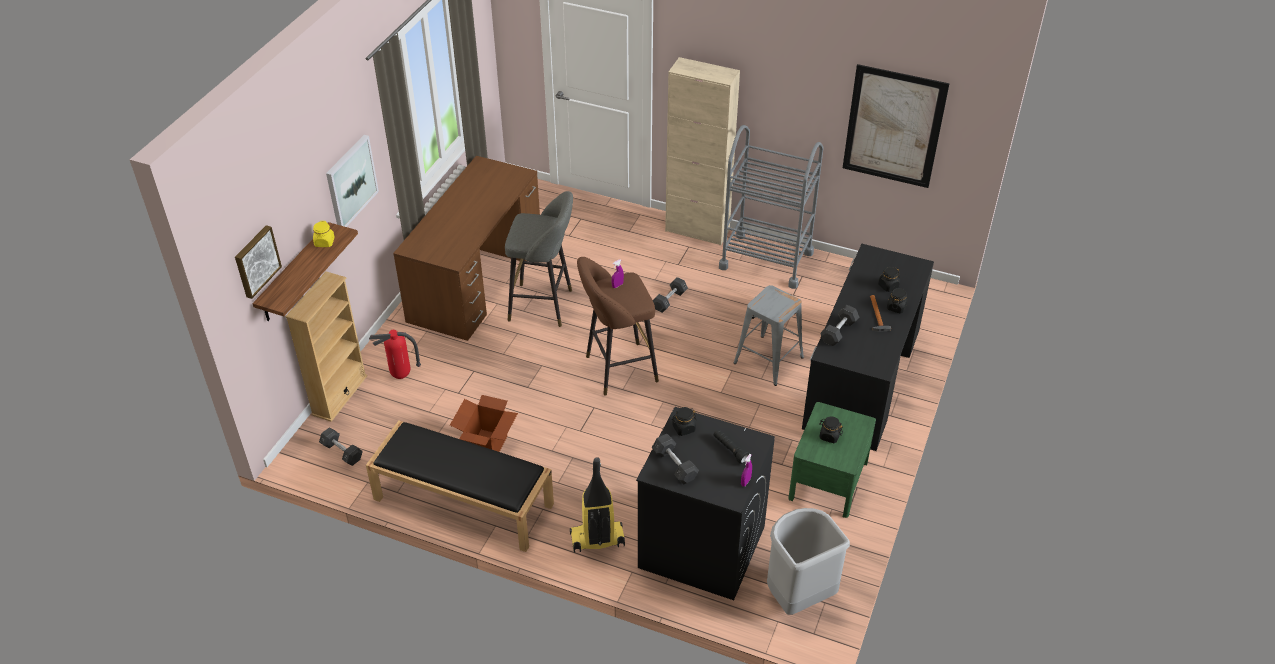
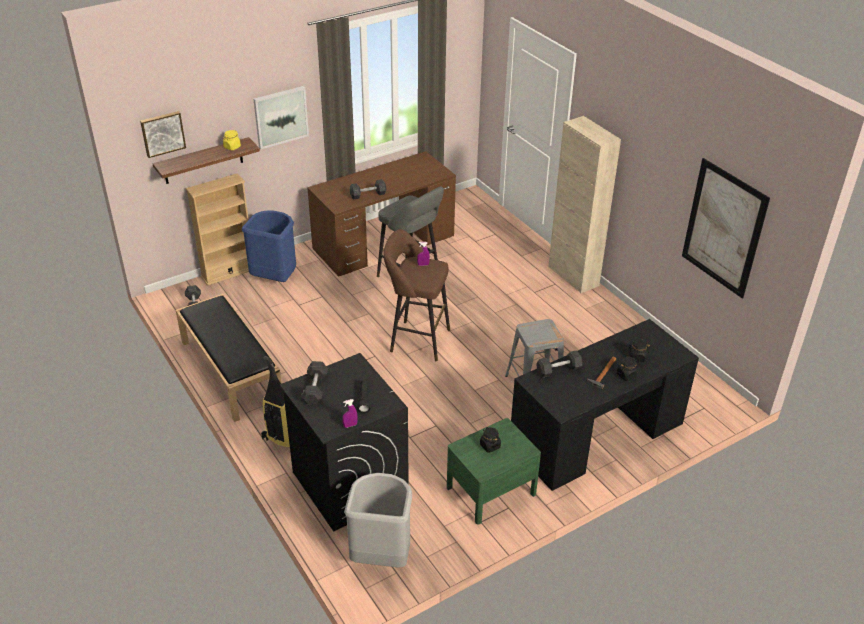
camera: 35 degrees right, 5 degrees down
fire extinguisher [369,330,421,379] -> blue trash can [242,211,296,282]
cardboard box [450,395,518,452] -> none
grey dumbbell [653,277,688,313] -> grey dumbbell moved to [349,179,386,200]
black jar [672,407,696,436] -> none
grey cart [719,125,824,289] -> none

